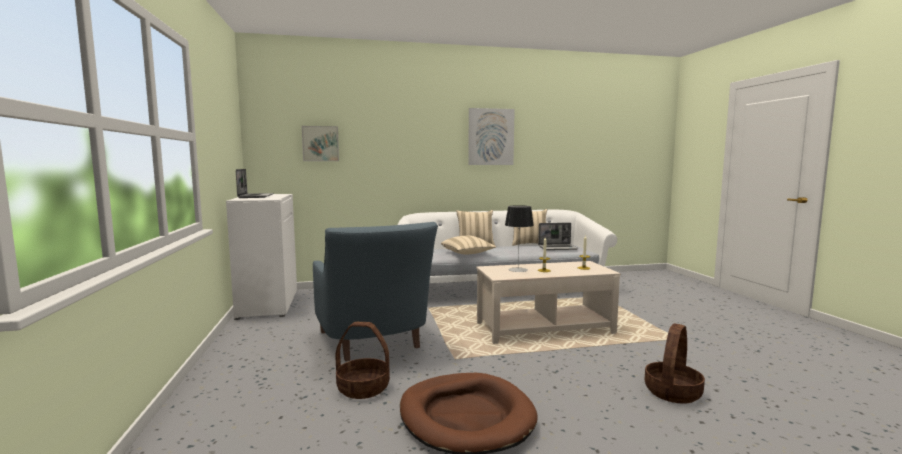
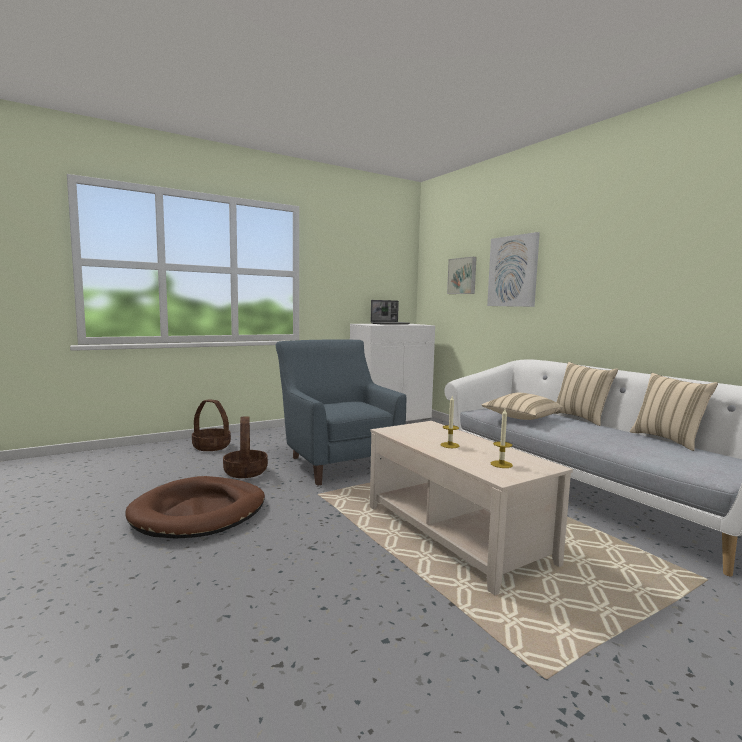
camera: 70 degrees right, 0 degrees up
blue armchair [313,222,438,361] -> blue armchair turned 105 degrees clockwise [276,340,407,486]
picture [468,108,515,165] -> picture moved to [487,232,540,307]
table lamp [505,205,534,272] -> none
laptop [538,223,579,250] -> none
basket [645,324,705,404] -> basket moved to [192,399,231,451]

